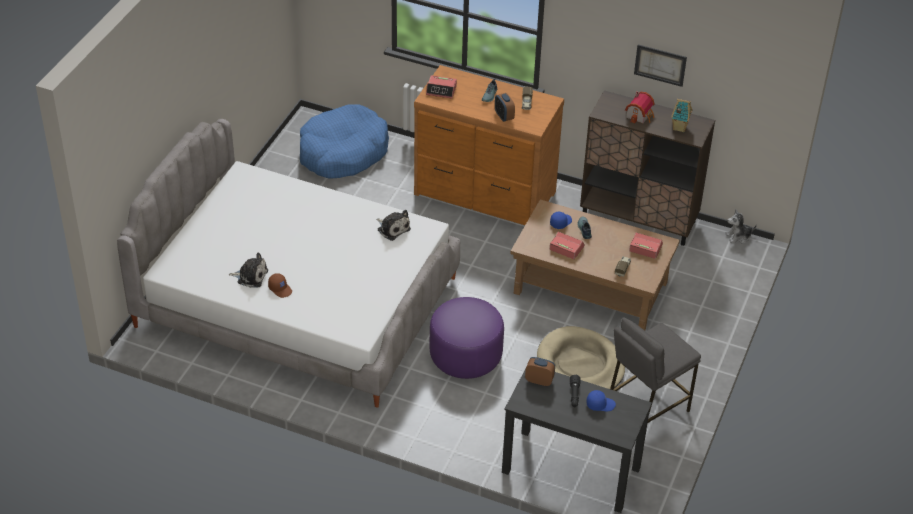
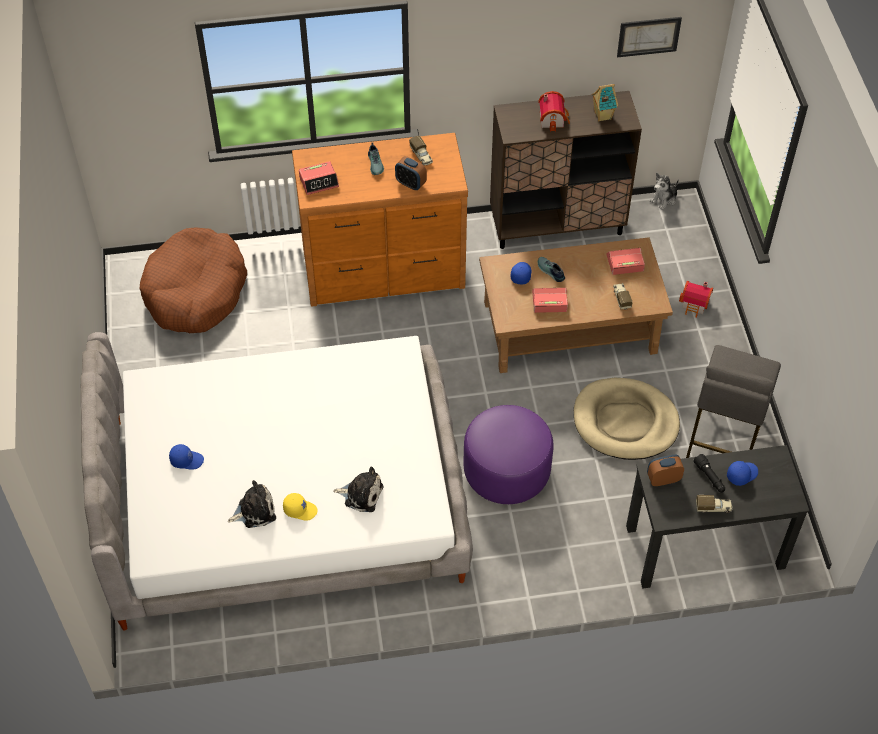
camera: 30 degrees left, 10 degrees up
brown cap [268,273,292,298] -> yellow cap [283,493,318,520]
blue dog bed [300,104,389,179] -> brown dog bed [140,227,247,333]
plush toy [376,210,411,241] -> plush toy moved to [333,466,384,512]
picture [634,44,687,87] -> picture moved to [617,17,682,57]
none -> blue cap [169,444,204,470]
none -> toy house [679,281,713,318]
none -> toy truck [696,495,733,513]

